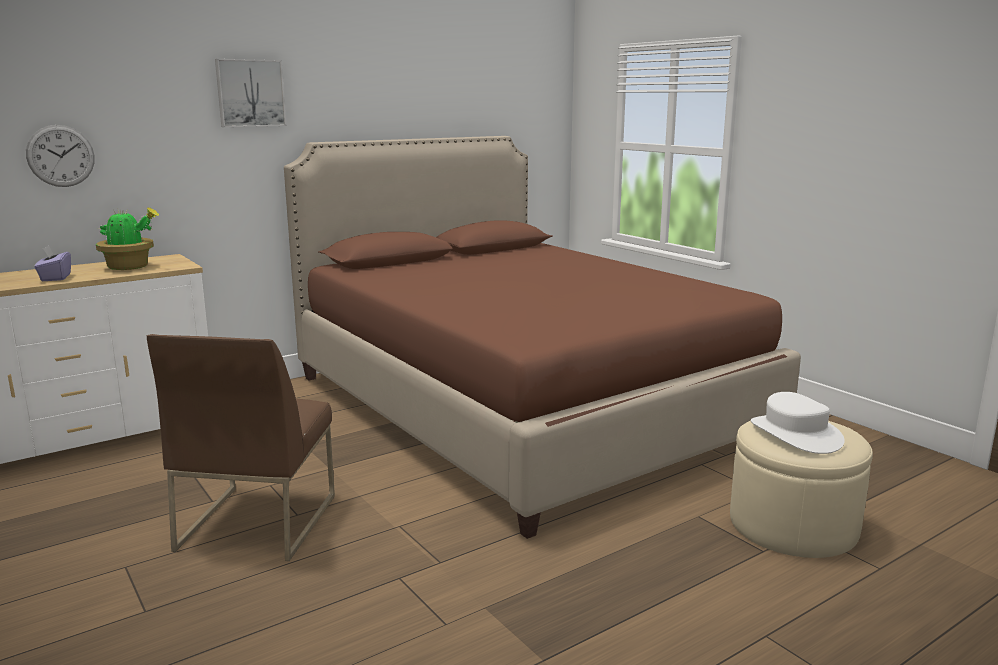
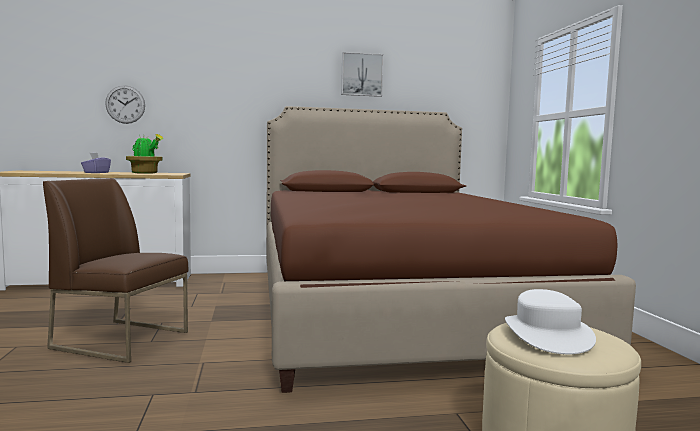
camera: 25 degrees right, 10 degrees down
brown chair [147,334,335,561] -> brown chair turned 75 degrees clockwise [43,178,188,363]
picture [215,59,287,127] -> picture moved to [341,52,384,97]

